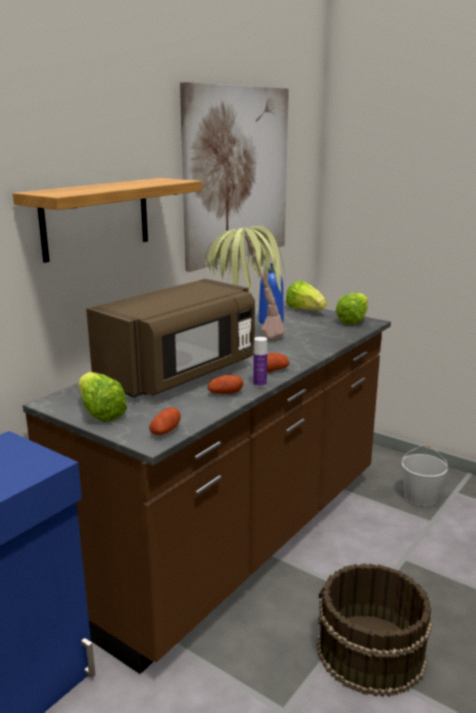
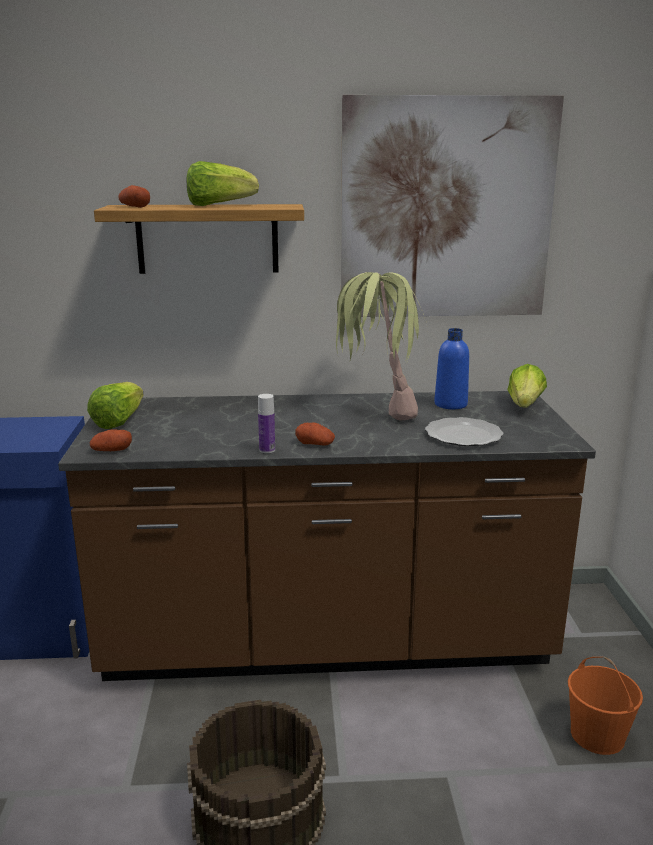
camera: 50 degrees right, 0 degrees up
brown microwave [86,279,255,398] -> none
potato [208,375,243,394] -> potato moved to [118,185,150,208]
lettuce [336,293,368,325] -> lettuce moved to [186,161,259,206]
white bucket [402,445,448,506] -> orange bucket [568,657,643,755]
none -> plate [425,417,504,446]

